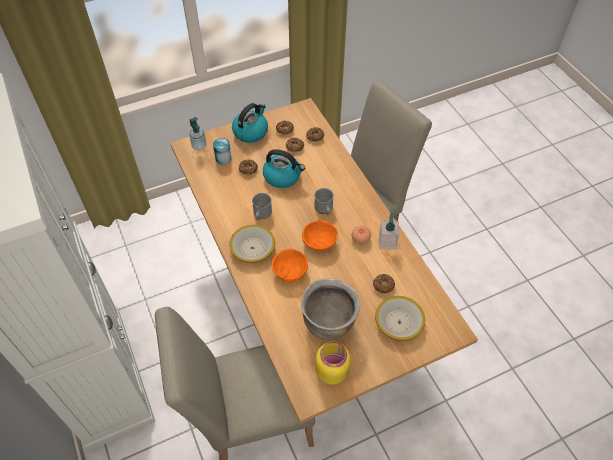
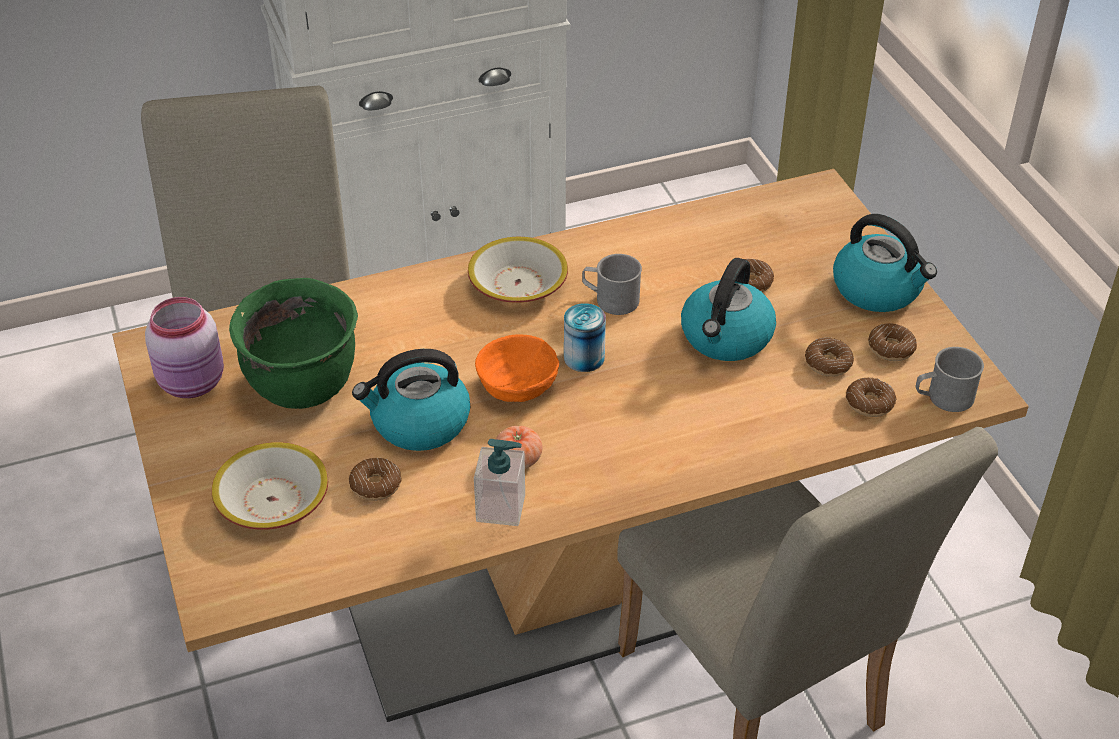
camera: 95 degrees right, 10 degrees down
soap dispenser [189,117,207,151] -> none
can [213,138,231,164] -> can moved to [564,303,606,372]
orange bowl [272,249,308,282] -> none
brown cooking pot [301,278,360,340] -> green cooking pot [229,278,358,409]
grey mug [314,188,334,215] -> grey mug moved to [916,347,984,412]
yellow jar [315,342,351,385] -> pink jar [145,297,224,398]
none -> kettle [352,349,470,451]

